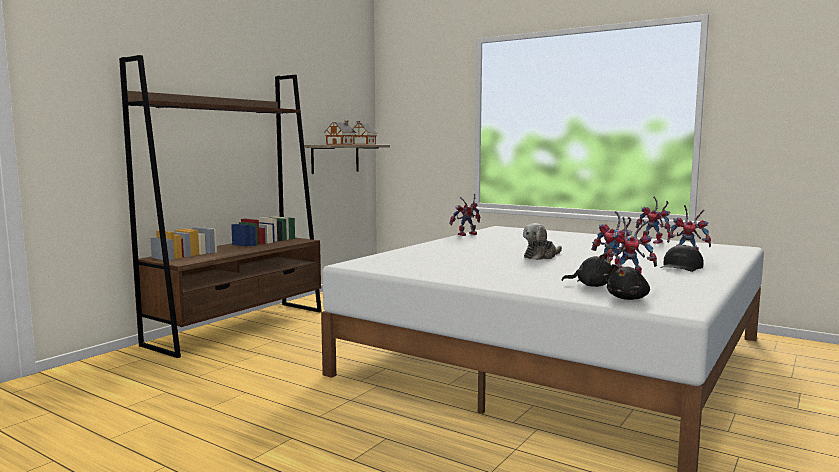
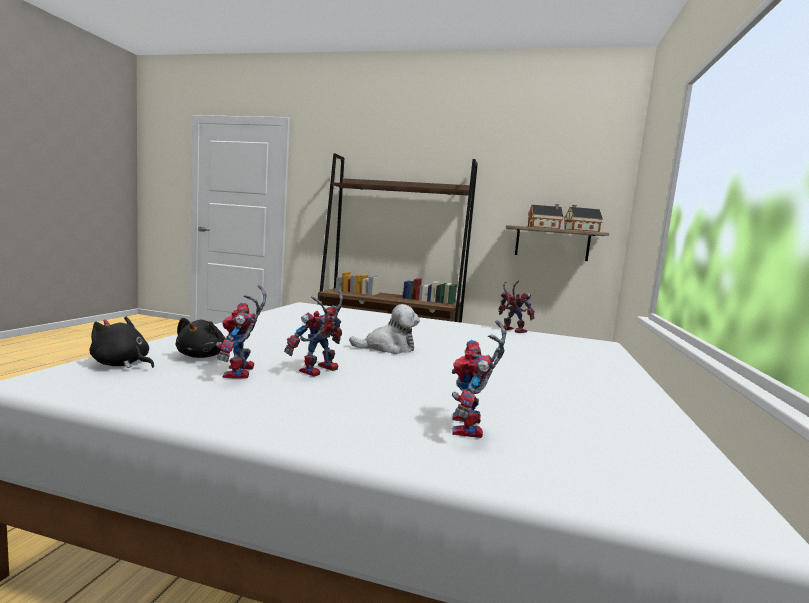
camera: 70 degrees right, 0 degrees up
plush toy [523,223,562,260] -> plush toy turned 135 degrees clockwise [349,304,420,354]
toy robot [635,197,671,244] -> none
black cap [660,245,704,272] -> none

